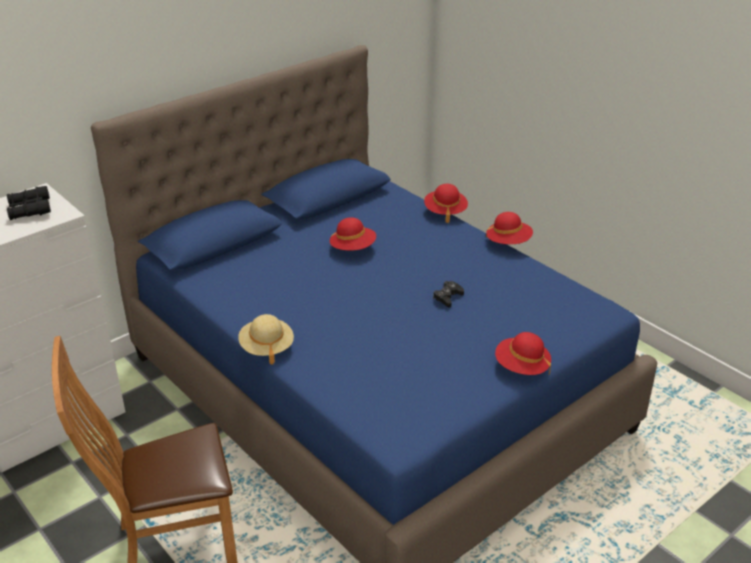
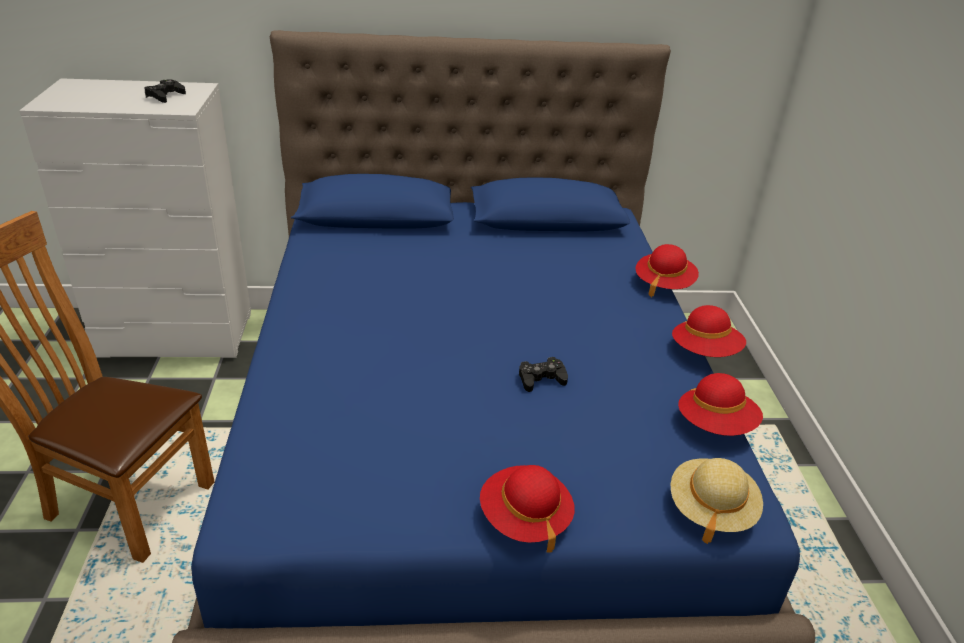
camera: 35 degrees right, 0 degrees up
black binoculars [7,186,51,220] -> black game controller [144,79,186,103]
beige hat [238,314,294,365] -> beige hat moved to [671,458,763,544]
red hat [330,217,376,251] -> red hat moved to [678,373,763,436]

